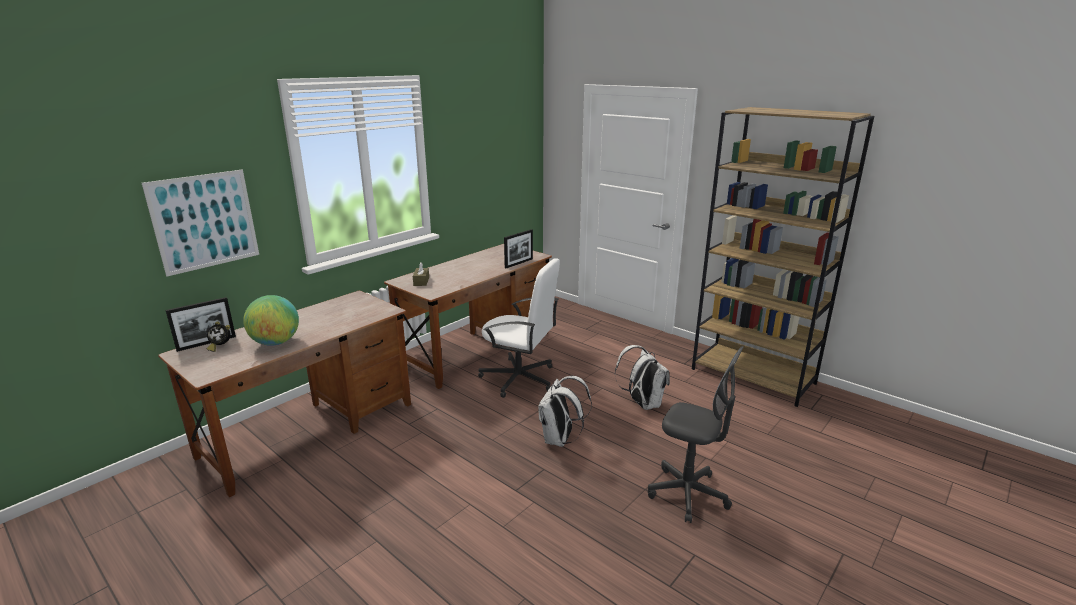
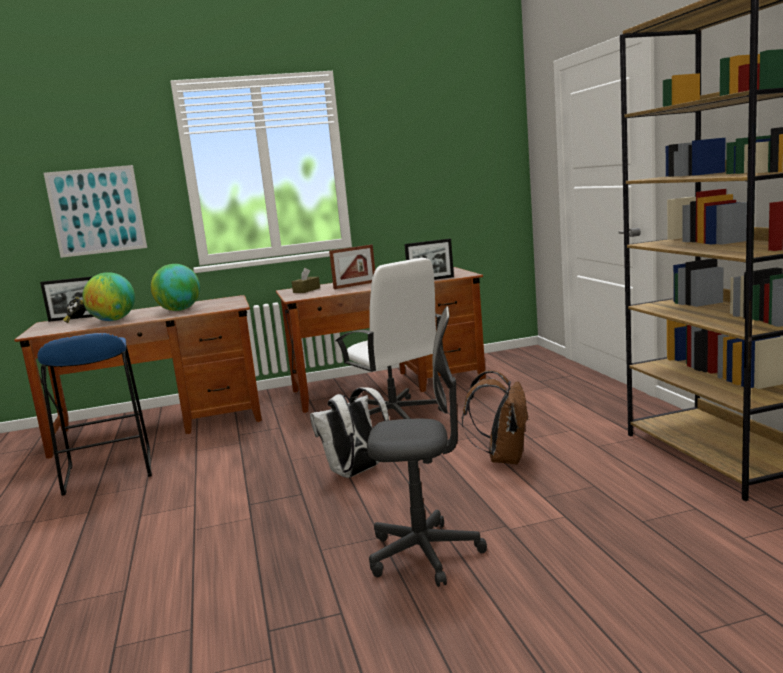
camera: 35 degrees right, 10 degrees down
white backpack [615,345,670,410] -> brown backpack [462,370,529,465]
grey office chair [648,346,744,523] -> grey office chair turned 60 degrees counterclockwise [367,306,487,587]
none -> blue stool [38,333,152,496]
none -> globe [151,264,200,311]
none -> picture frame [329,244,375,289]

